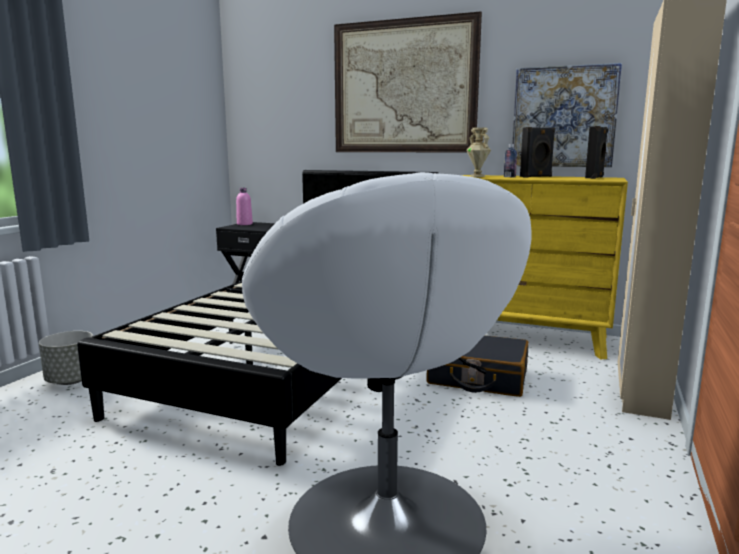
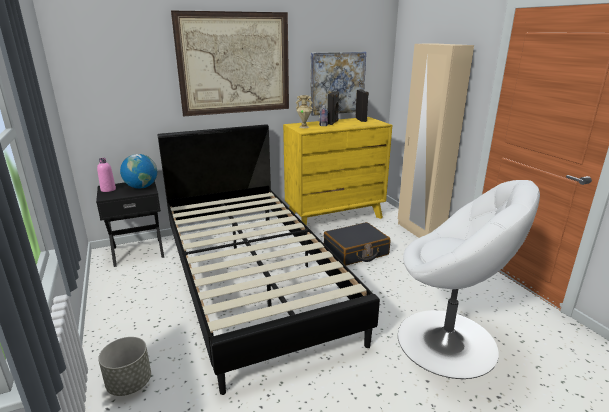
camera: 45 degrees left, 10 degrees up
none -> globe [120,154,157,189]

